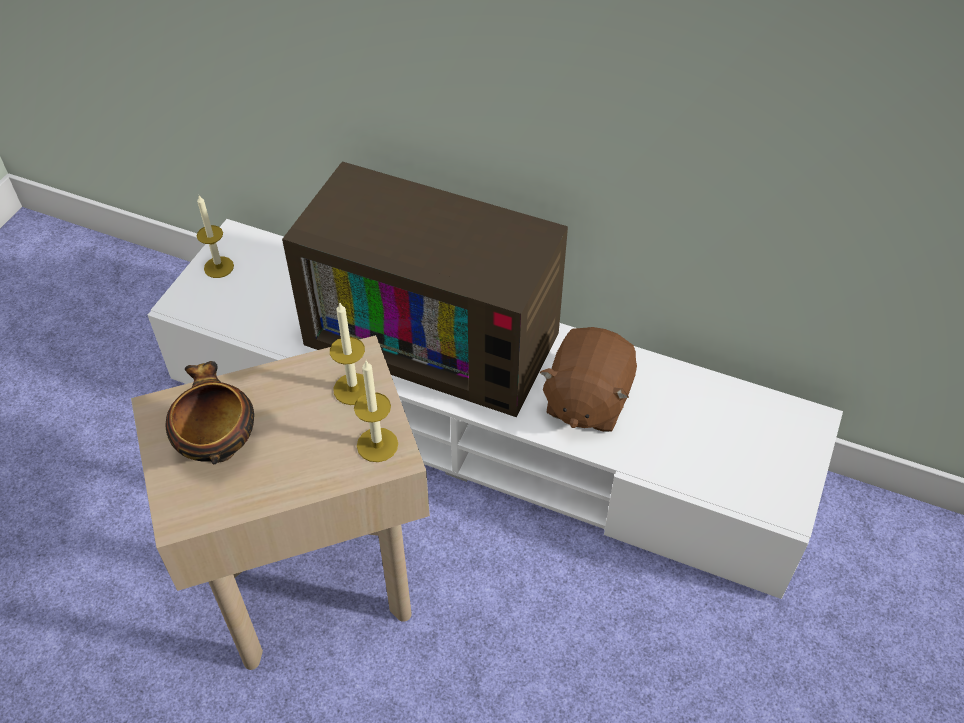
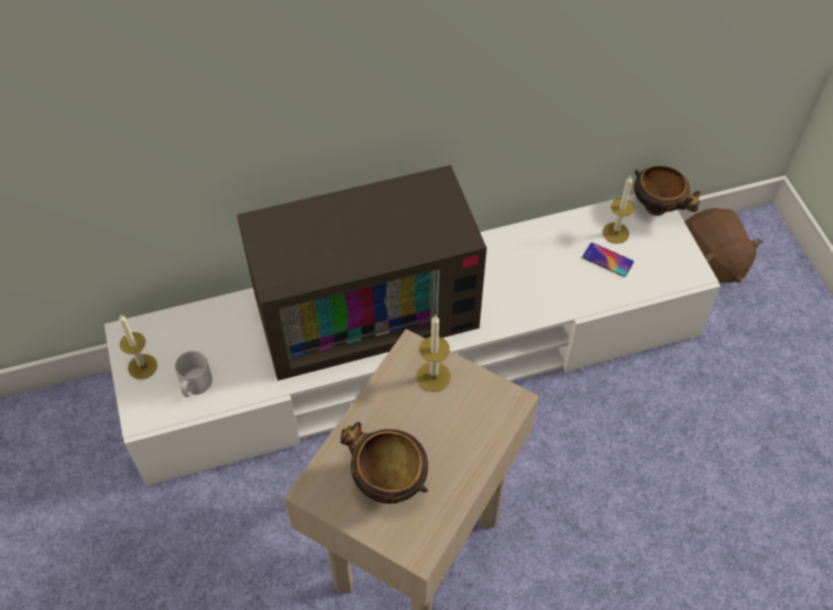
camera: 40 degrees left, 5 degrees up
candle [354,361,398,462] -> candle moved to [602,176,634,244]
brown plush toy [540,327,637,432] -> brown plush toy moved to [684,208,763,283]
none -> grey mug [175,351,212,397]
none -> phone [582,243,634,277]
none -> bowl [634,165,700,216]

